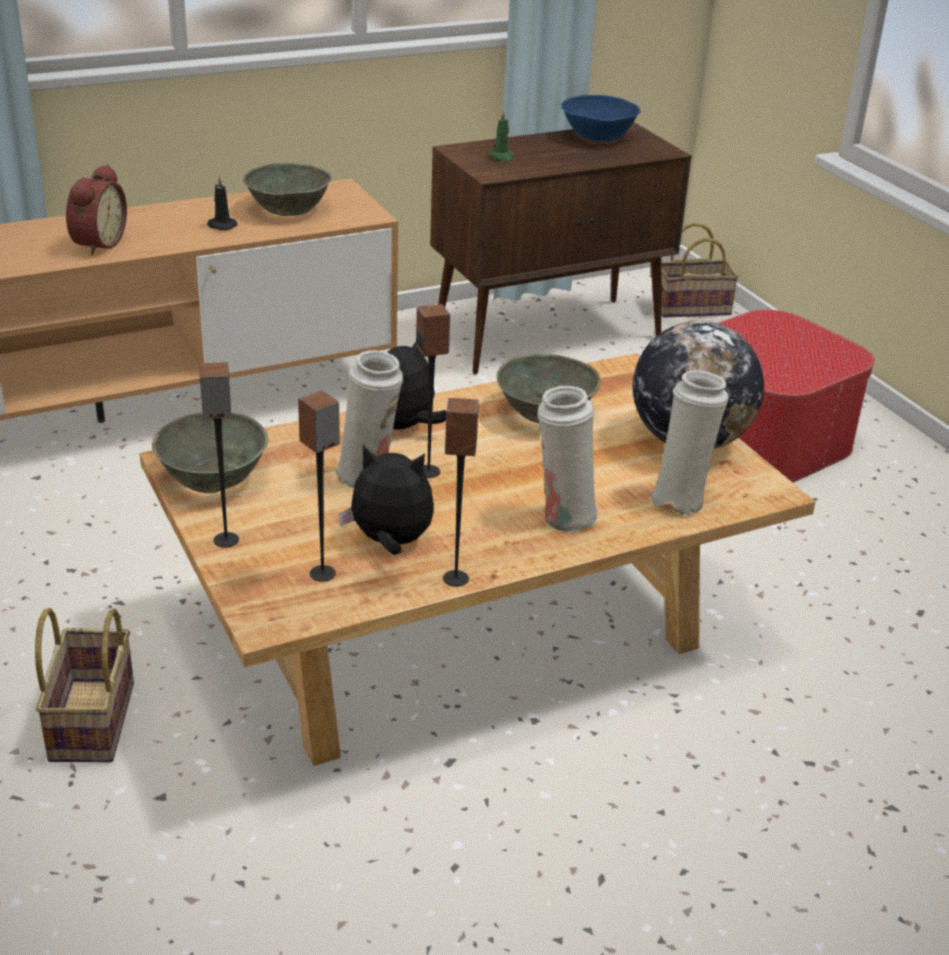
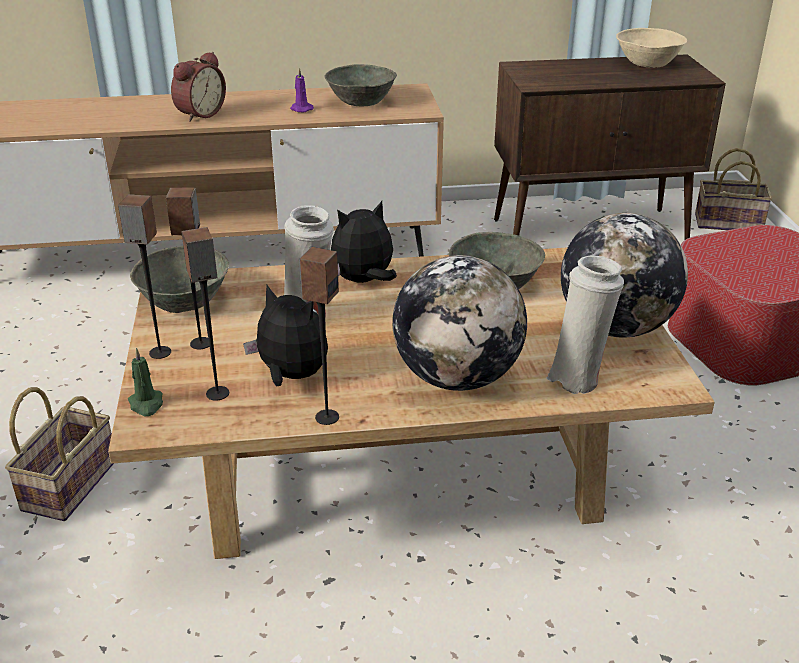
camera: 20 degrees right, 0 degrees up
black candle [207,176,238,230] -> purple candle [290,68,314,113]
speaker [416,304,450,478] -> speaker moved to [166,188,209,349]
green candle [488,110,514,162] -> green candle moved to [128,348,163,416]
white vase [537,386,598,533] -> globe [392,255,527,391]
blue bowl [561,95,641,142] -> beige bowl [616,28,687,68]

